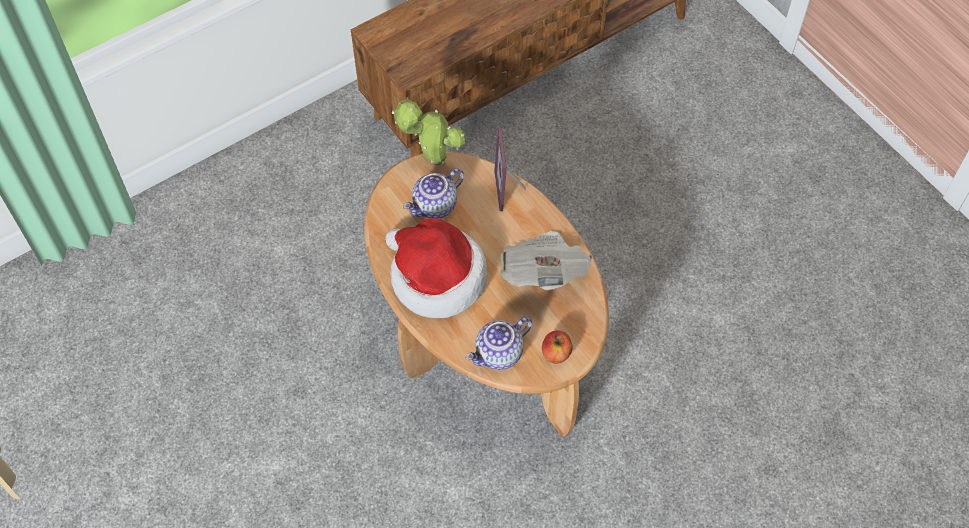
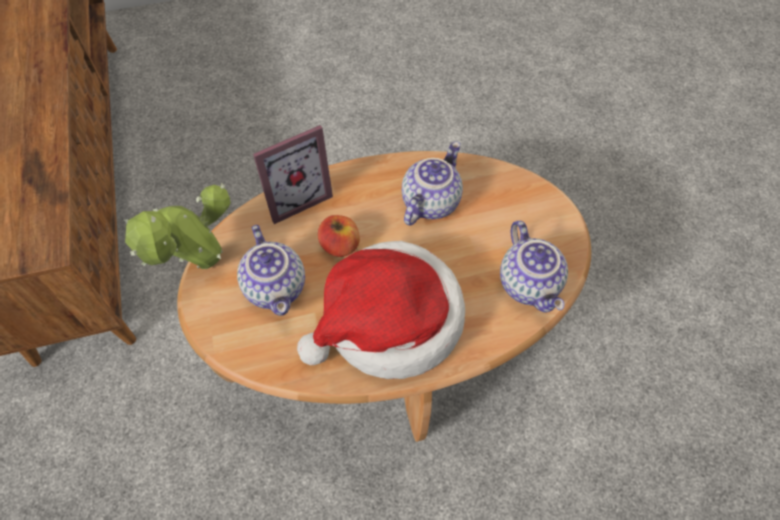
camera: 70 degrees left, 0 degrees up
picture frame [494,127,526,211] -> picture frame turned 45 degrees counterclockwise [253,125,333,224]
newspaper [500,231,592,290] -> teapot [402,141,463,226]
apple [542,330,573,364] -> apple moved to [318,215,360,257]

